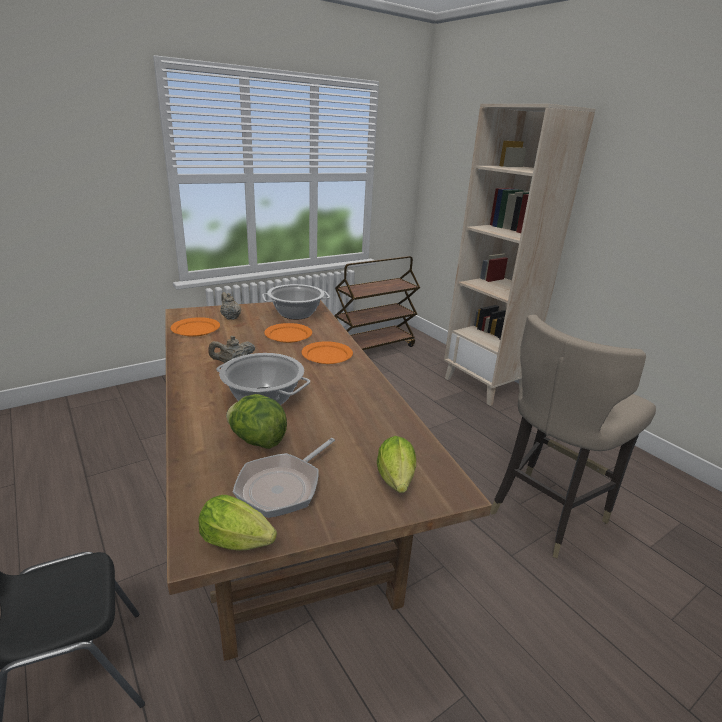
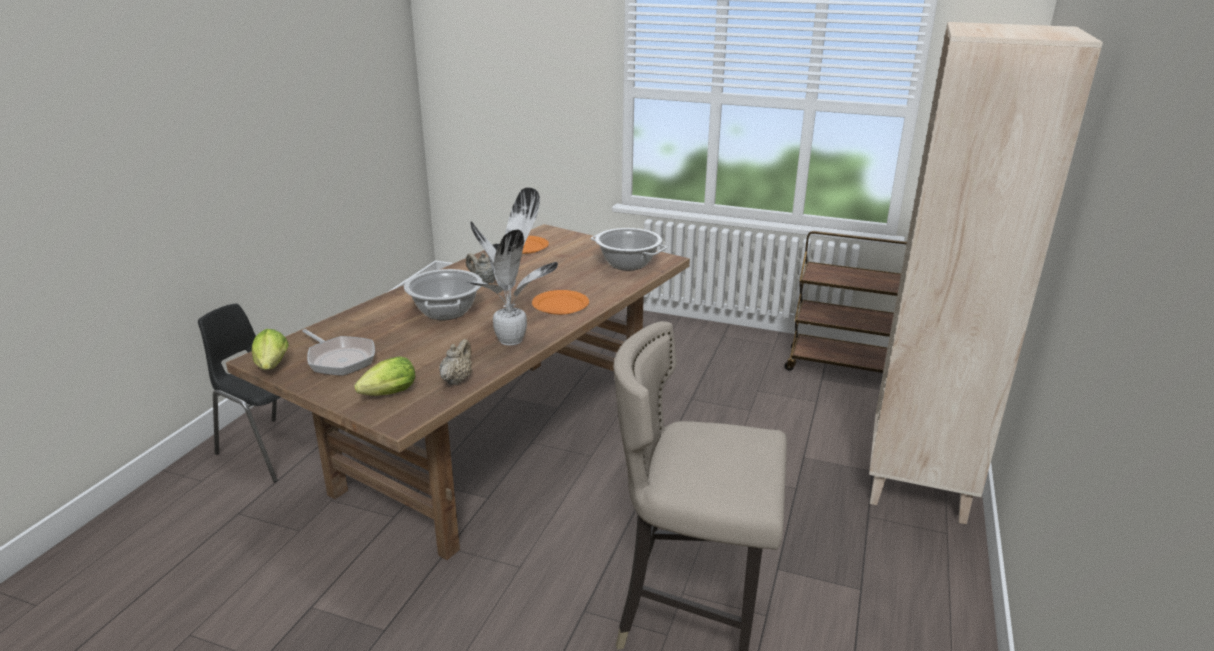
camera: 55 degrees right, 0 degrees up
beige teapot [220,292,241,320] -> beige teapot moved to [439,339,472,385]
lettuce [226,394,287,449] -> none
frying pan [233,438,335,518] -> frying pan turned 135 degrees counterclockwise [302,329,375,376]
orange plate [264,323,312,343] -> none
none -> potted plant [467,188,558,346]

